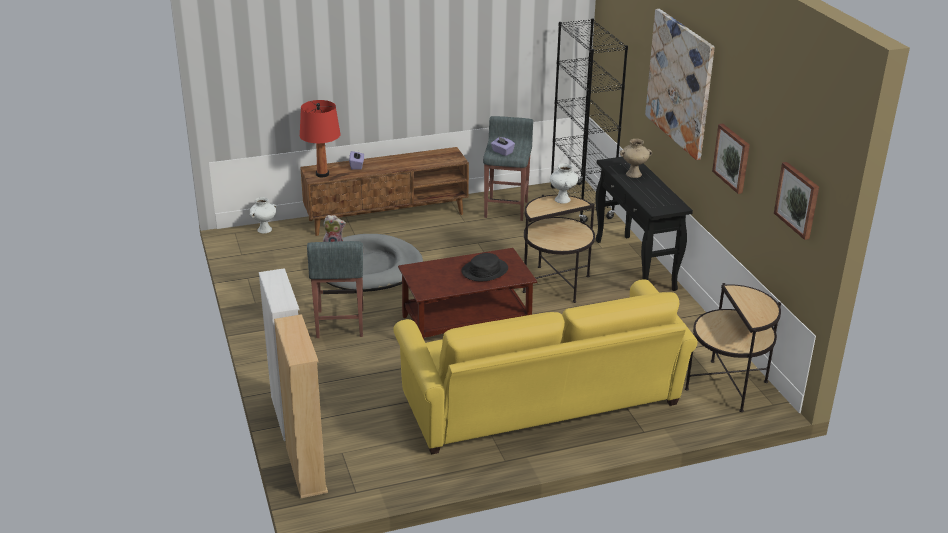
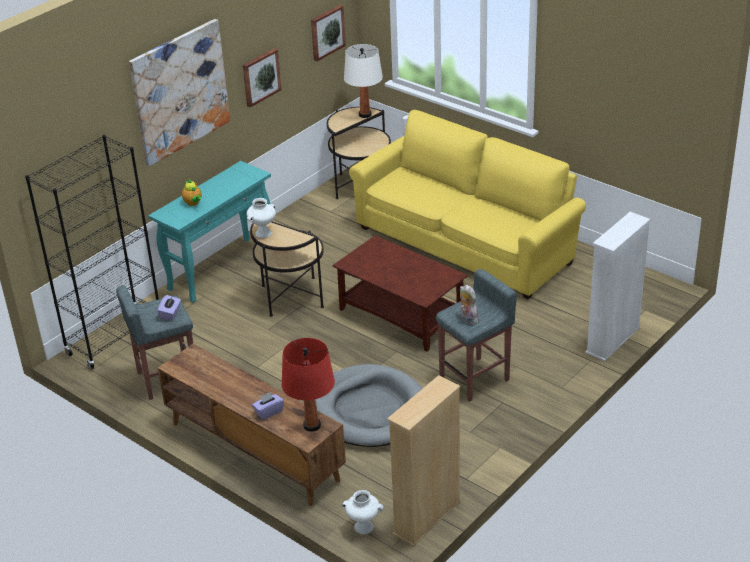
camera: 120 degrees left, 5 degrees up
beige bookcase [274,314,328,498] -> beige bookcase moved to [387,375,461,546]
black hat [462,253,508,281] -> none
black console table [595,157,693,291] -> turquoise console table [148,161,271,303]
beige vase [620,139,652,178] -> teapot [182,179,202,206]
none -> white table lamp [344,44,383,118]

